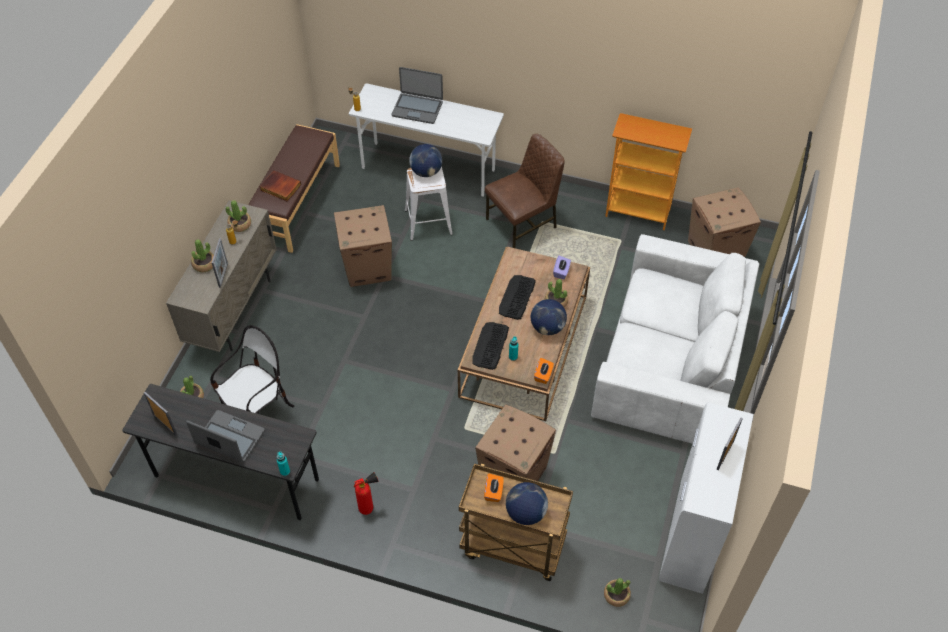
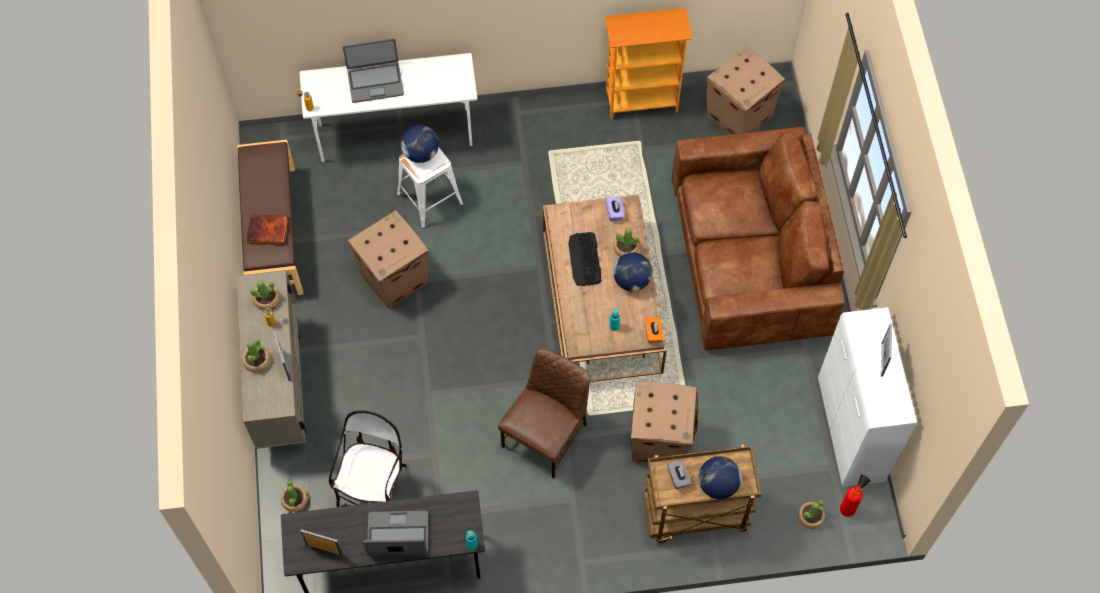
camera: 25 degrees left, 10 degrees up
fire extinguisher [354,472,378,515] -> fire extinguisher moved to [840,474,870,517]
keyboard [472,322,509,370] -> none
orange tissue box [484,473,503,502] -> grey tissue box [667,461,691,489]
brown chair [485,134,565,248] -> brown chair moved to [498,349,591,479]
white sofa [591,234,759,444] -> brown sofa [672,127,845,351]

